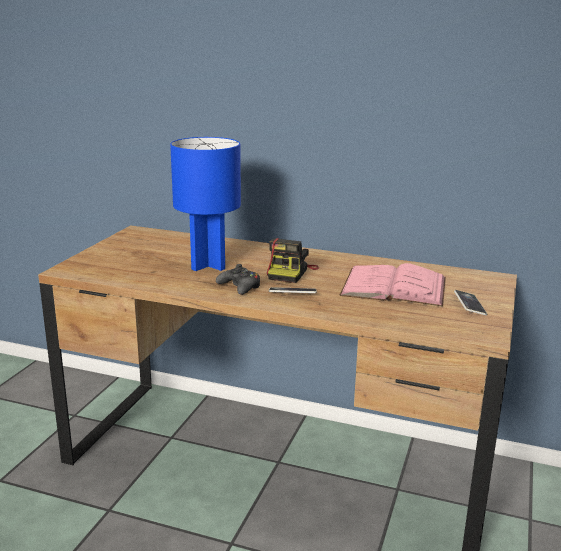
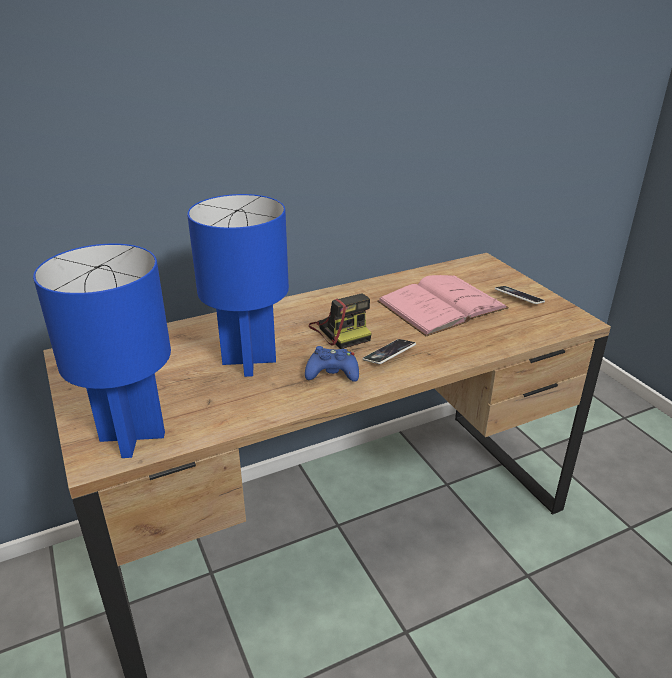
camera: 45 degrees left, 10 degrees up
black game controller [216,264,260,295] -> blue game controller [305,346,359,382]
none -> blue table lamp [33,244,171,458]

